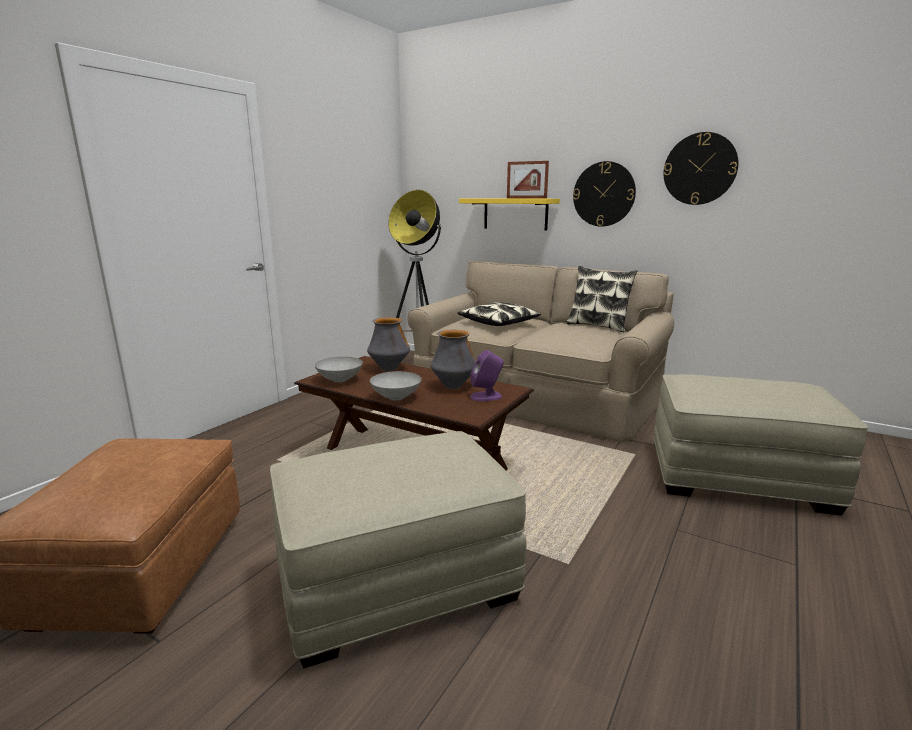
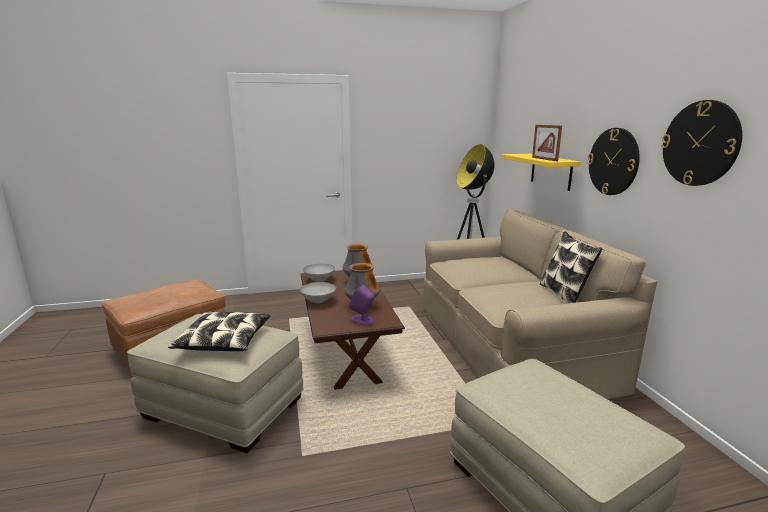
camera: 45 degrees right, 0 degrees up
pillow [457,302,541,326] -> pillow moved to [168,312,270,351]

